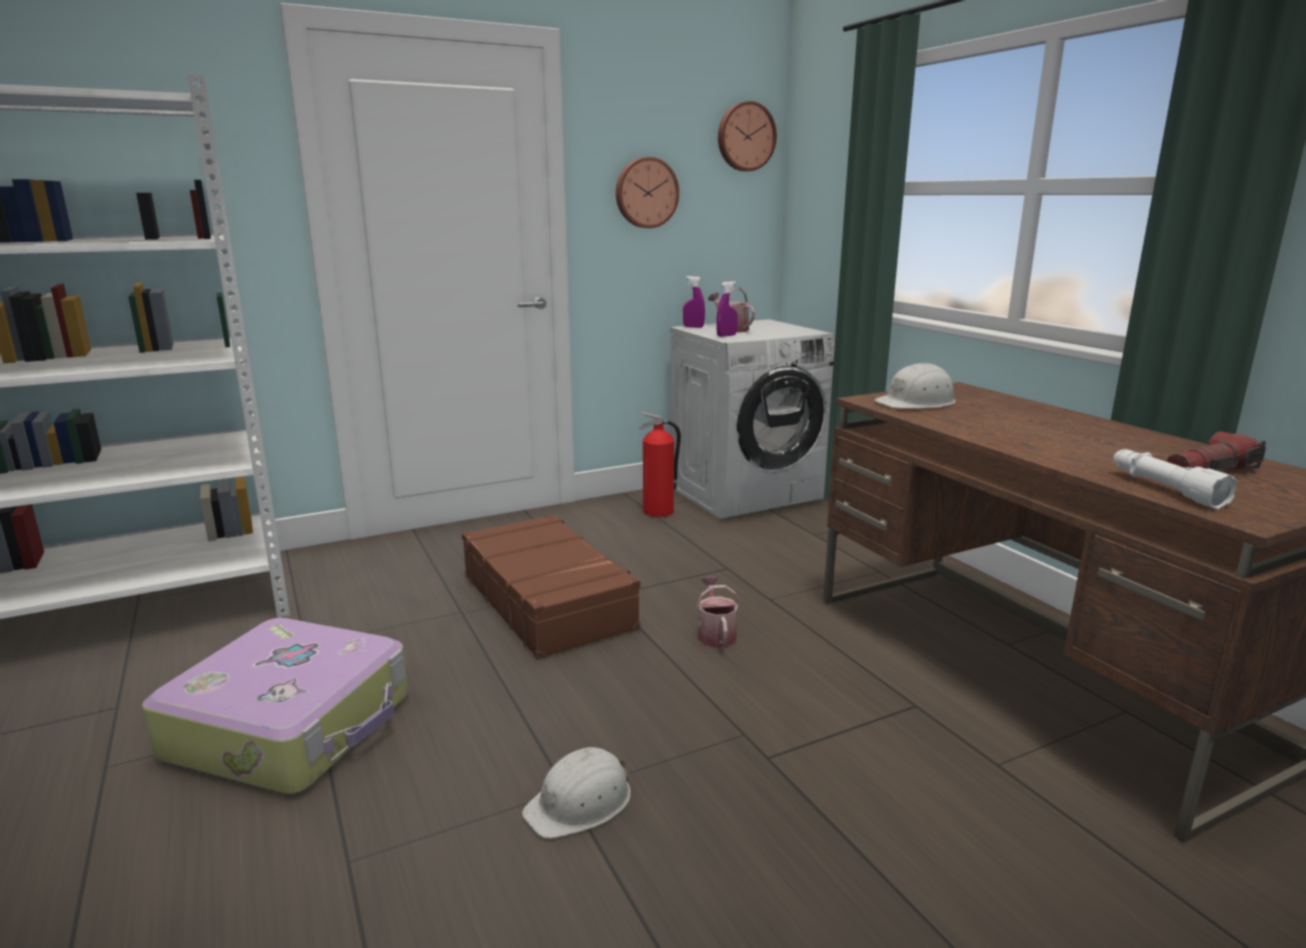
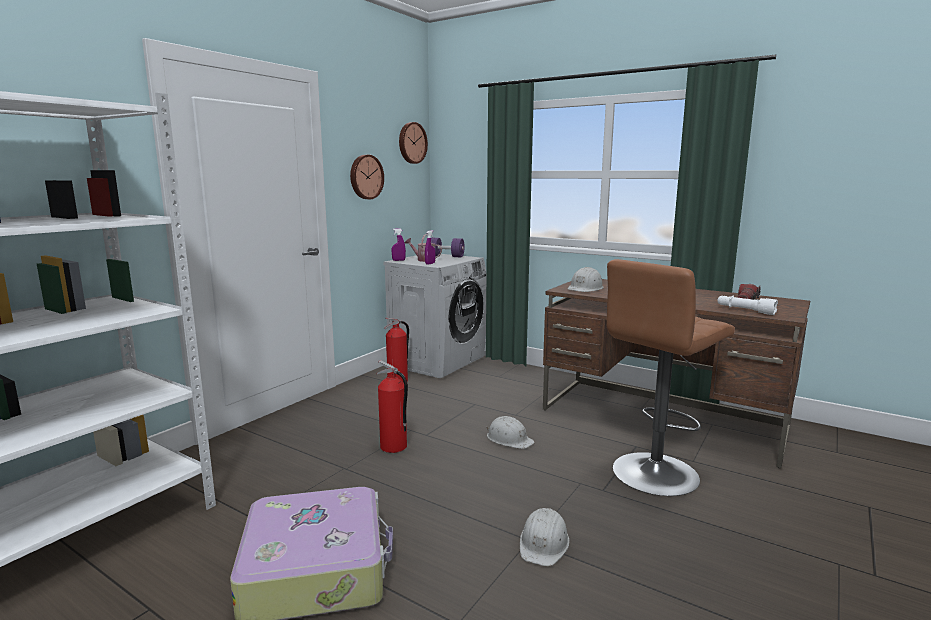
camera: 30 degrees left, 5 degrees down
brown suitcase [462,514,640,659] -> fire extinguisher [377,360,408,453]
watering can [696,577,740,648] -> white hard hat [486,416,535,449]
none -> purple dumbbell [431,238,465,258]
none -> brown stool [606,259,735,496]

